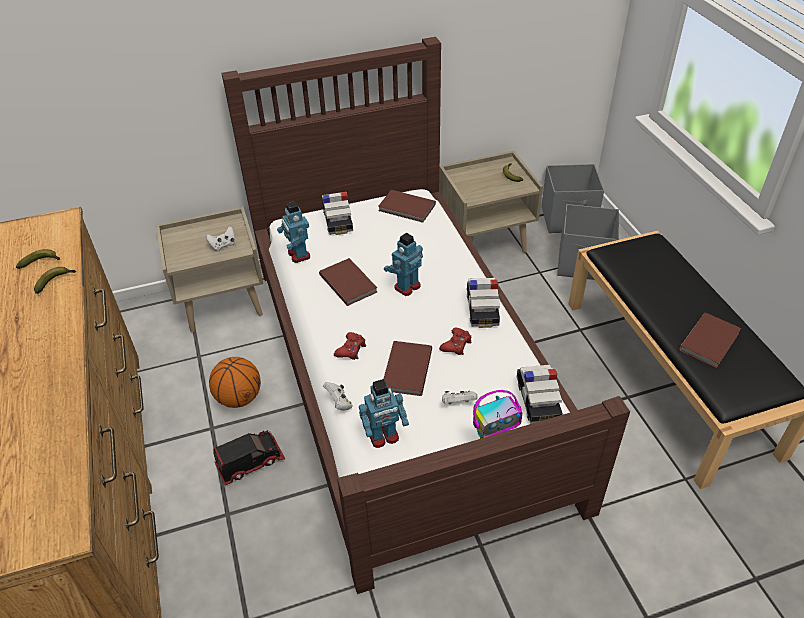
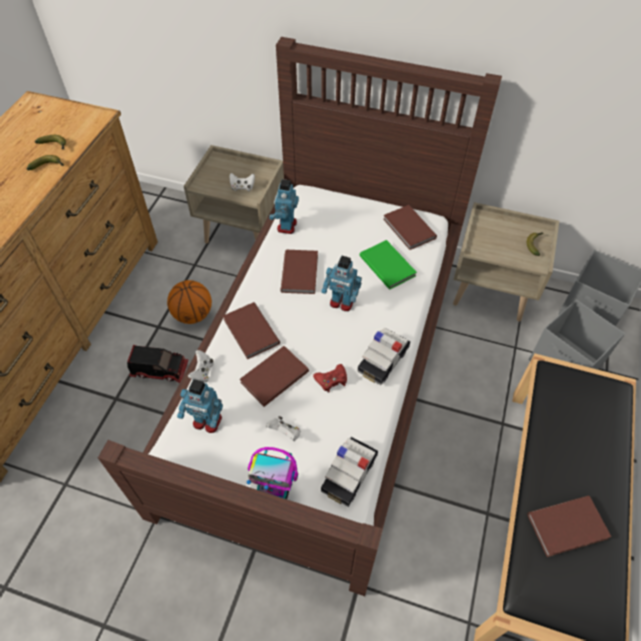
camera: 35 degrees right, 10 degrees up
toy car [322,192,353,235] -> none
red game controller [334,332,366,360] -> brown book [223,302,280,359]
toy robot [384,233,423,296] -> toy robot turned 150 degrees counterclockwise [321,256,362,311]
none -> green book [360,240,417,289]

